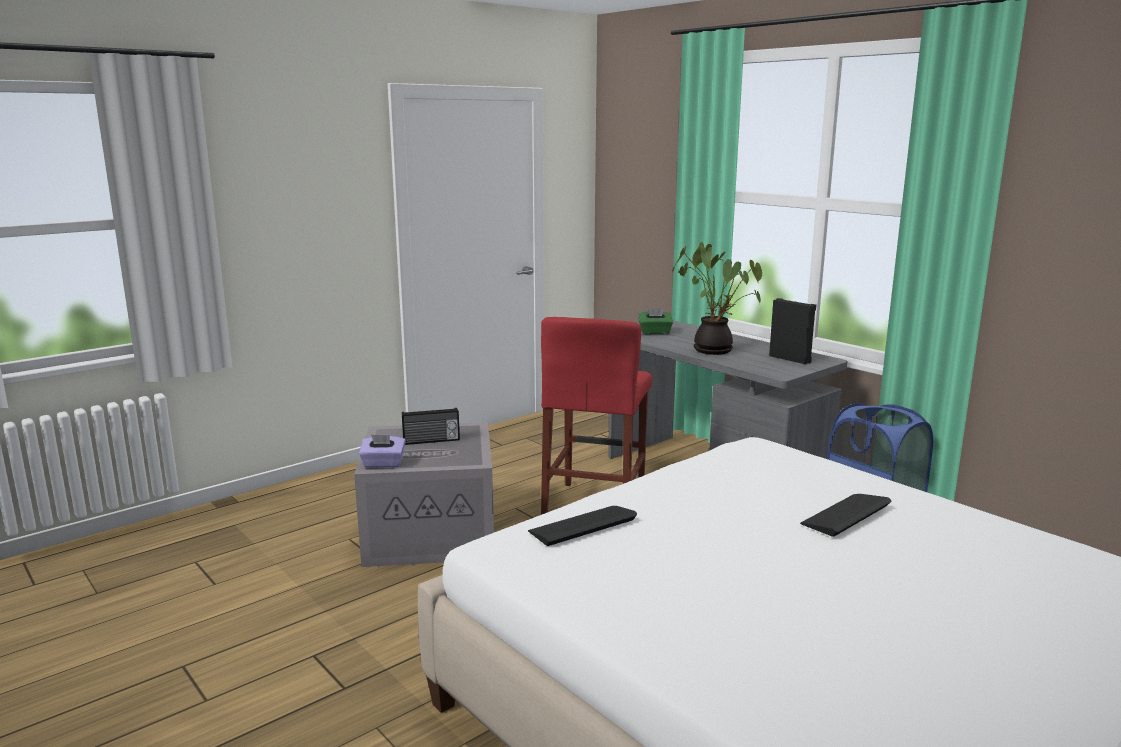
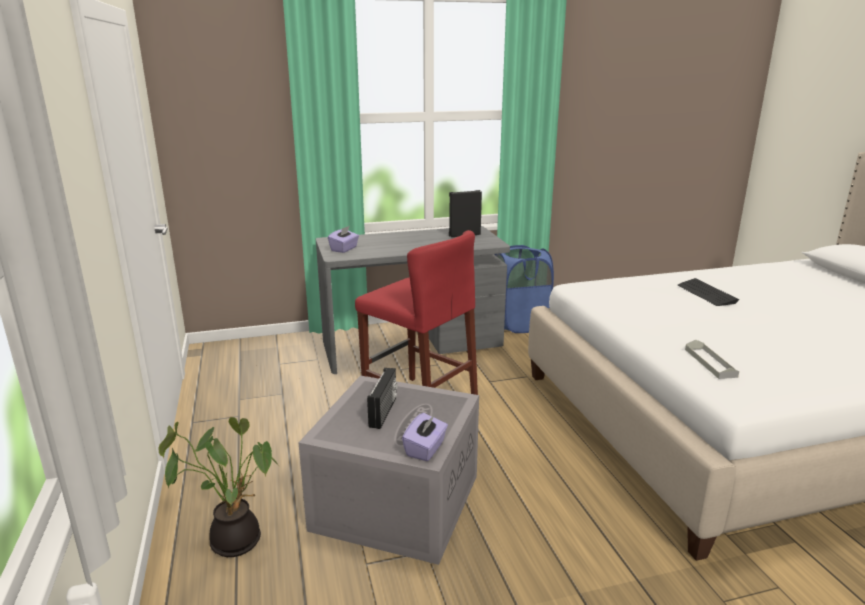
camera: 65 degrees left, 5 degrees up
keyboard [528,506,637,546] -> grey tray [685,340,739,379]
green tissue box [638,308,673,334] -> purple tissue box [328,226,359,253]
potted plant [673,242,762,355] -> potted plant moved to [158,417,279,557]

